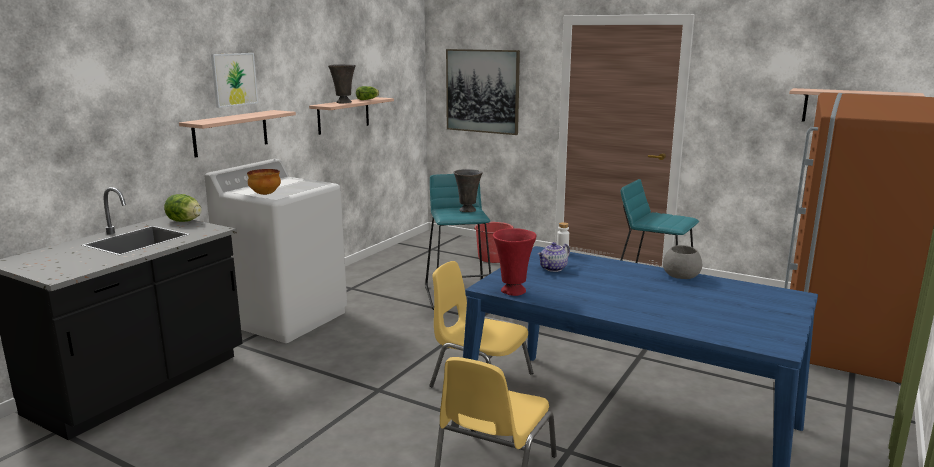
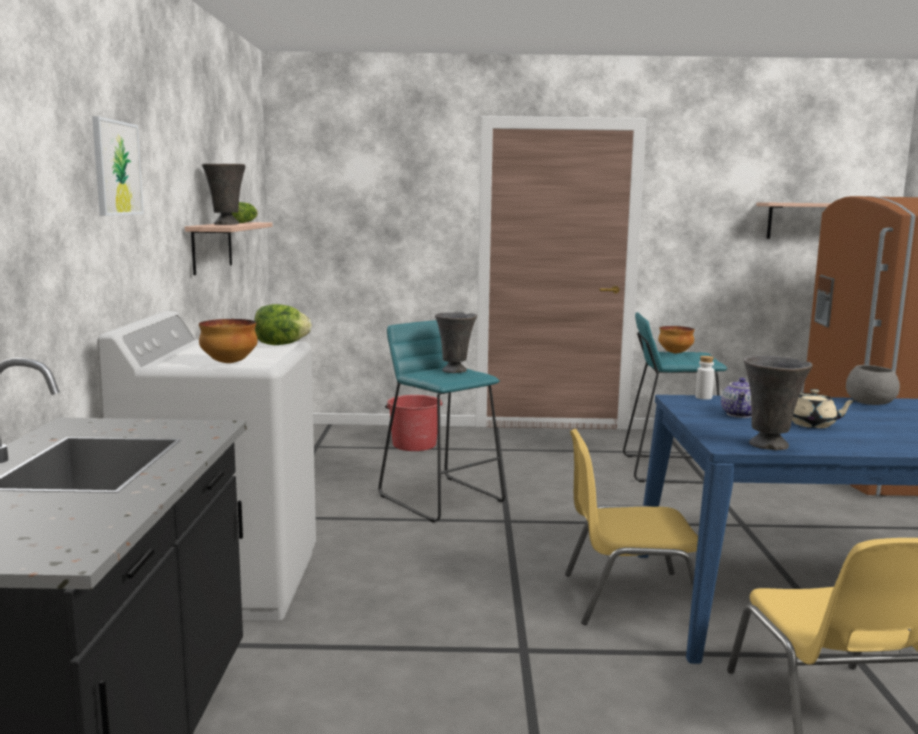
camera: 30 degrees left, 5 degrees down
lettuce [164,194,202,222] -> lettuce moved to [254,304,312,345]
shelf [179,110,296,158] -> none
picture [446,49,520,135] -> none
red vase [493,228,536,296] -> grey vase [744,356,813,450]
none -> bowl [658,326,695,353]
none -> beige teapot [792,389,857,428]

